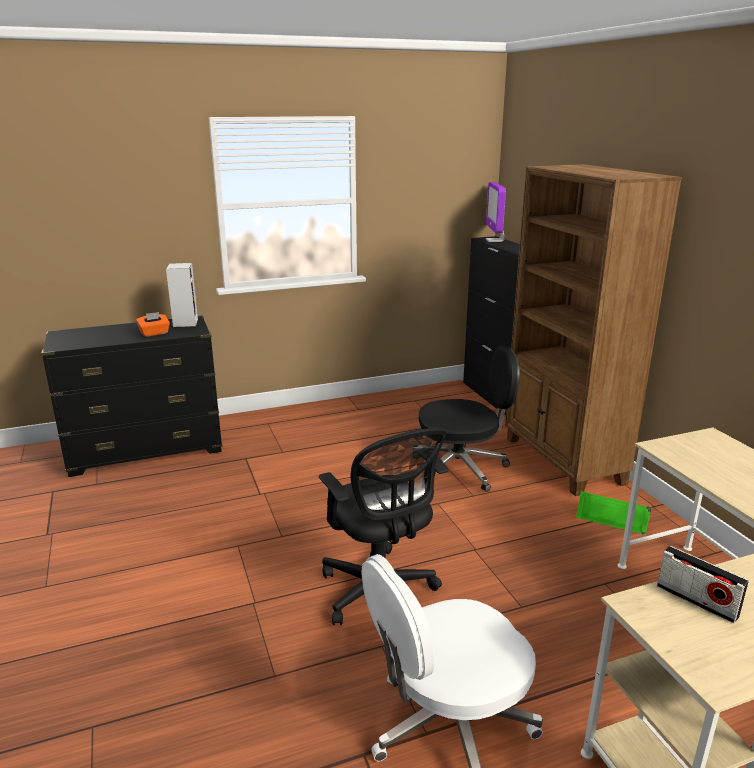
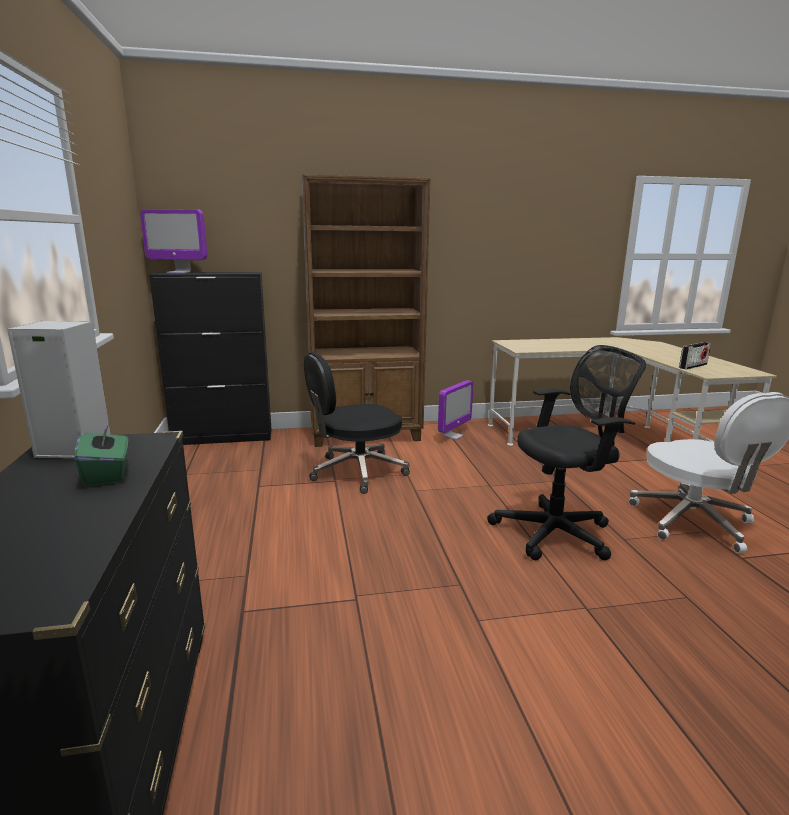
camera: 80 degrees left, 5 degrees down
orange tissue box [136,312,170,337] -> green tissue box [74,421,129,486]
black office chair [413,346,520,492] -> black office chair turned 120 degrees counterclockwise [304,352,410,494]
green speaker [576,491,651,535] -> monitor [438,380,473,440]

